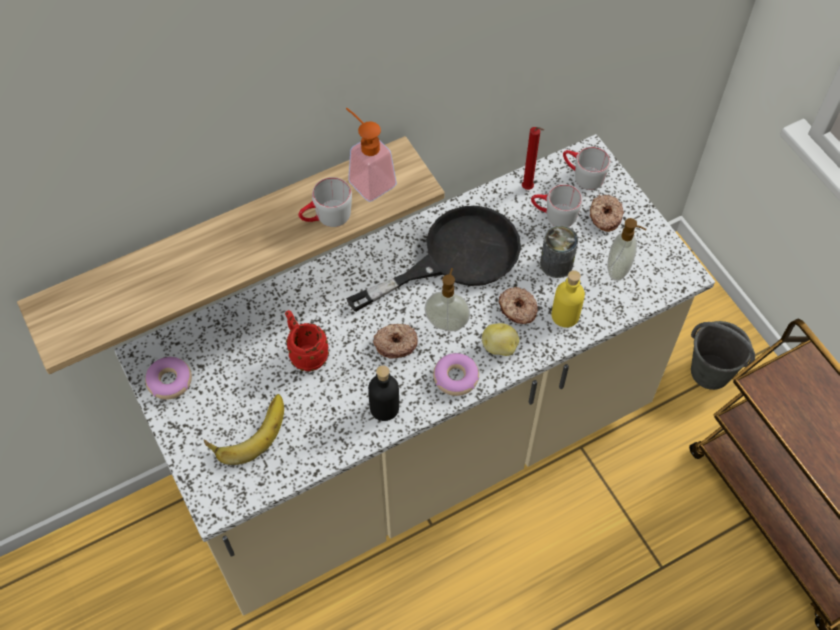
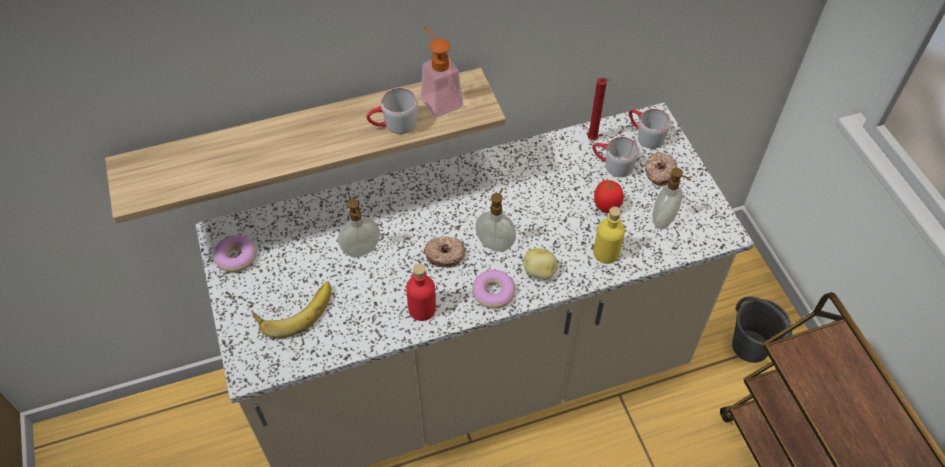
camera: 10 degrees right, 5 degrees down
red mug [285,310,329,371] -> soap dispenser [338,199,380,258]
black frying pan [346,206,521,312] -> none
black bottle [368,366,399,421] -> red bottle [406,264,436,321]
donut [499,287,538,324] -> none
can [540,225,578,278] -> tomato [594,180,624,213]

